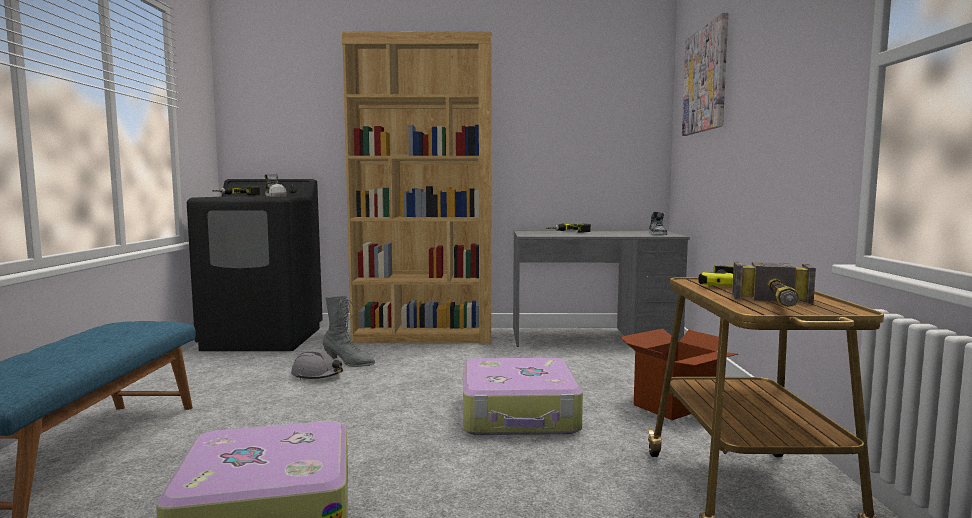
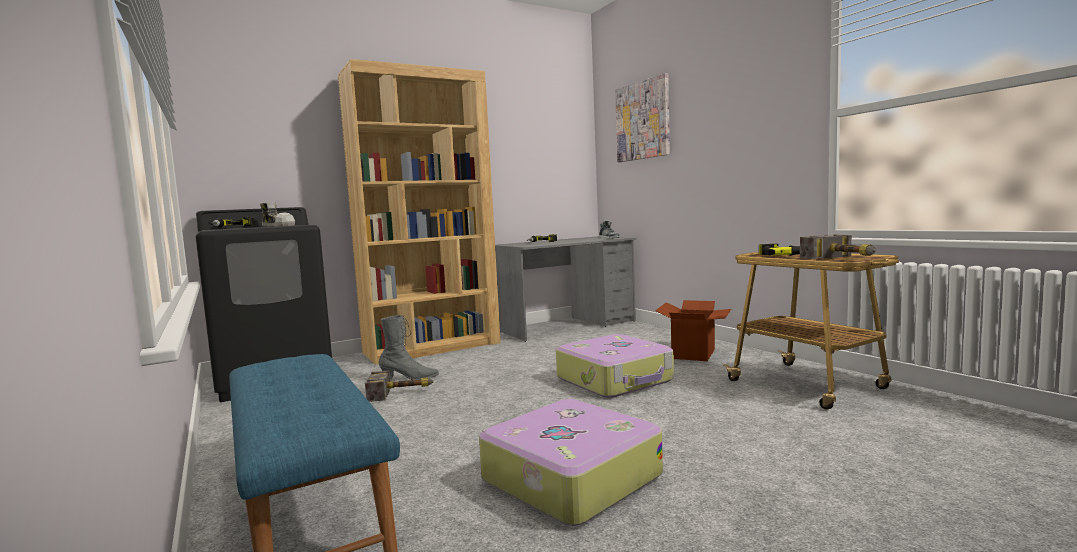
camera: 30 degrees left, 0 degrees up
grey hard hat [291,349,343,380] -> hammer [365,370,433,402]

